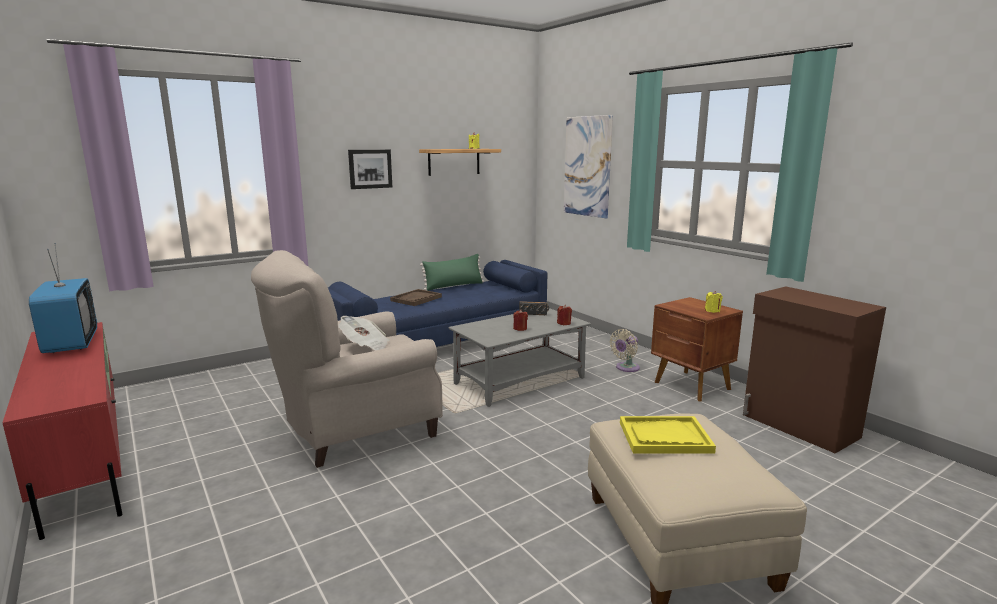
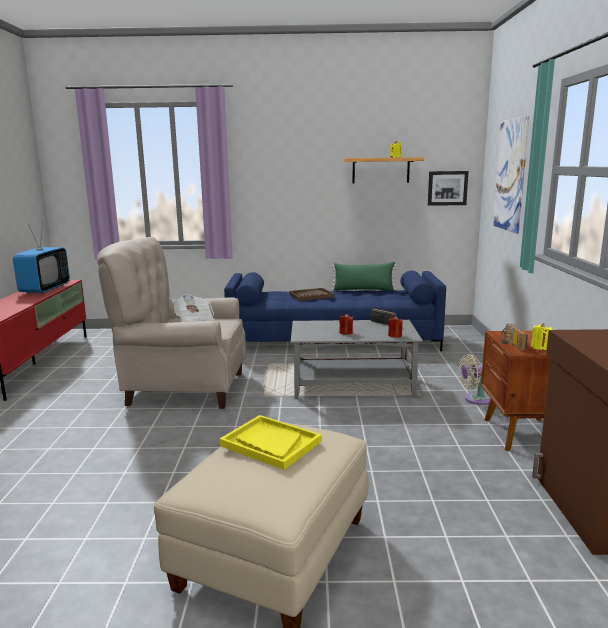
camera: 35 degrees right, 0 degrees up
picture [348,150,392,189] -> picture moved to [428,171,469,206]
none -> radio [501,324,528,351]

